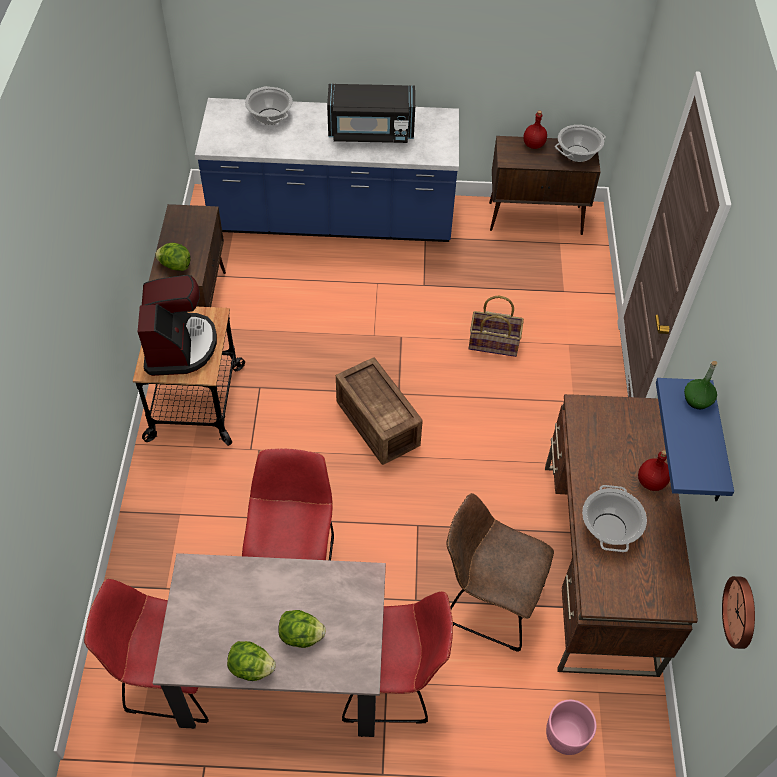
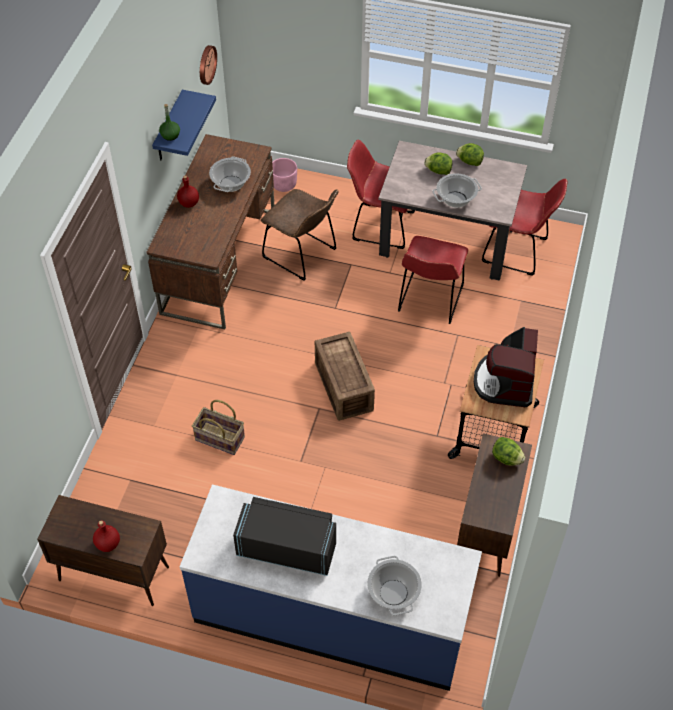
camera: 165 degrees left, 0 degrees up
cooking pot [555,125,606,162] -> cooking pot moved to [432,173,482,208]

